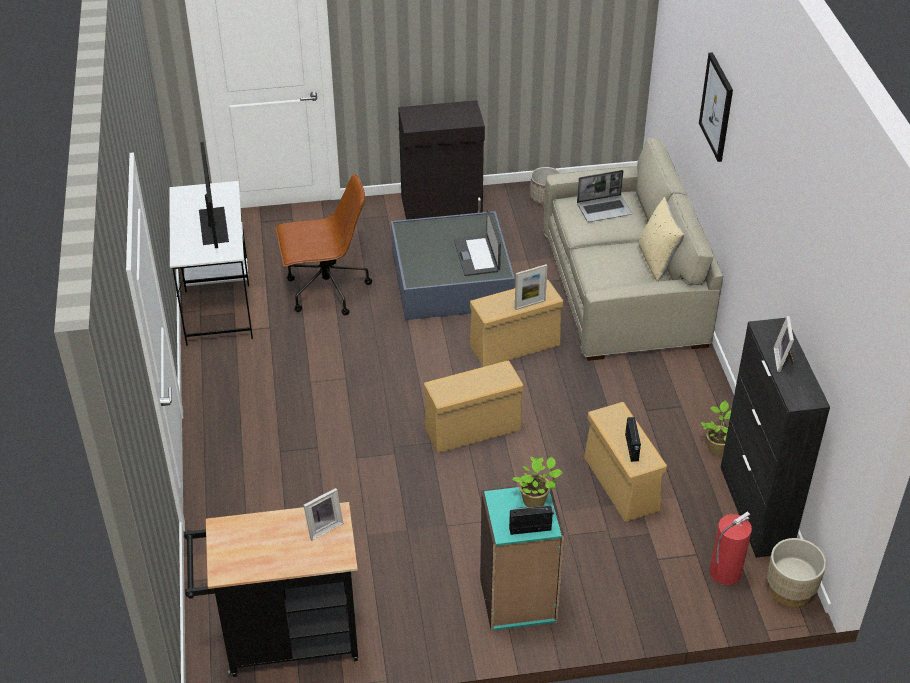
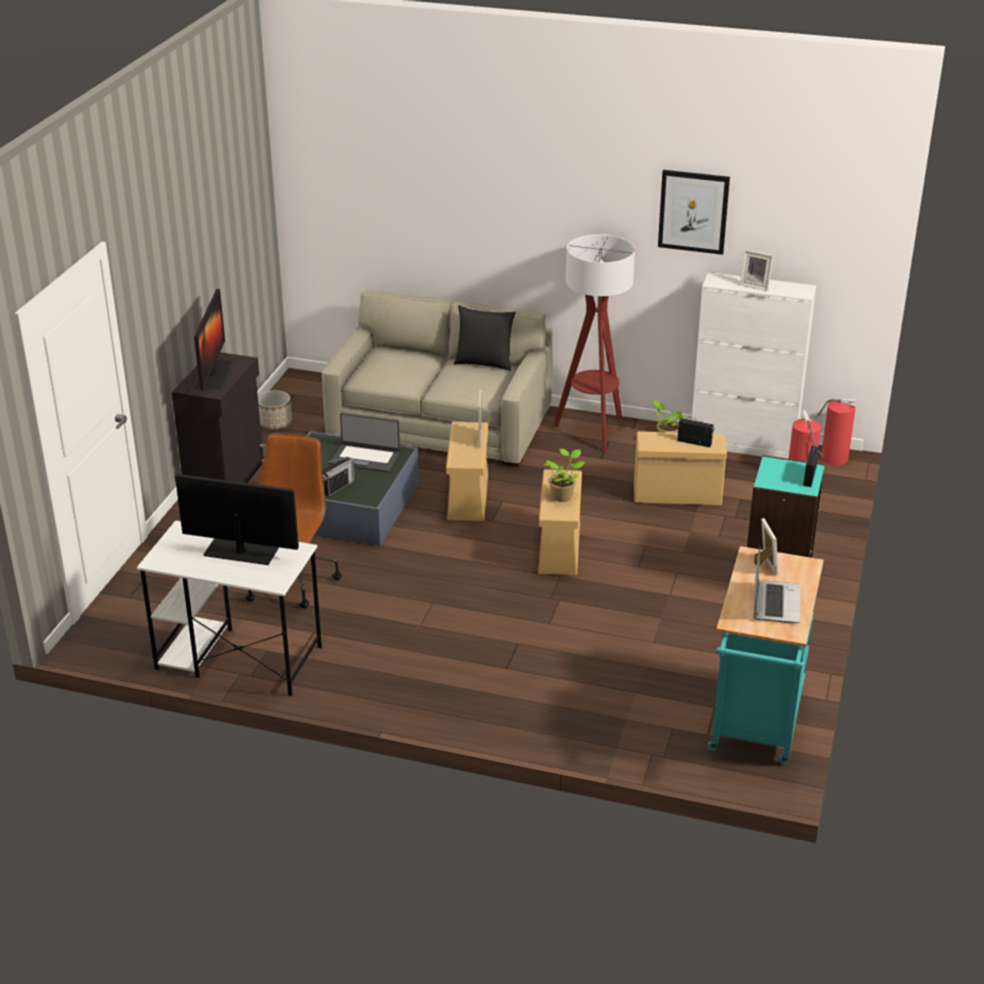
camera: 65 degrees left, 10 degrees down
black cart [184,502,358,677] -> turquoise cart [707,546,824,764]
potted plant [512,457,563,508] -> potted plant moved to [543,449,585,502]
laptop [577,170,632,222] -> laptop moved to [754,547,801,623]
beige pillow [639,197,684,282] -> black pillow [454,306,516,371]
picture [699,52,733,162] -> picture moved to [658,170,730,255]
black cabinet [721,318,830,558] -> white cabinet [692,272,816,459]
beige planter [767,538,826,607] -> fire extinguisher [814,399,856,465]
none -> monitor [194,289,233,390]
none -> radio [322,457,356,497]
none -> floor lamp [553,234,635,453]

